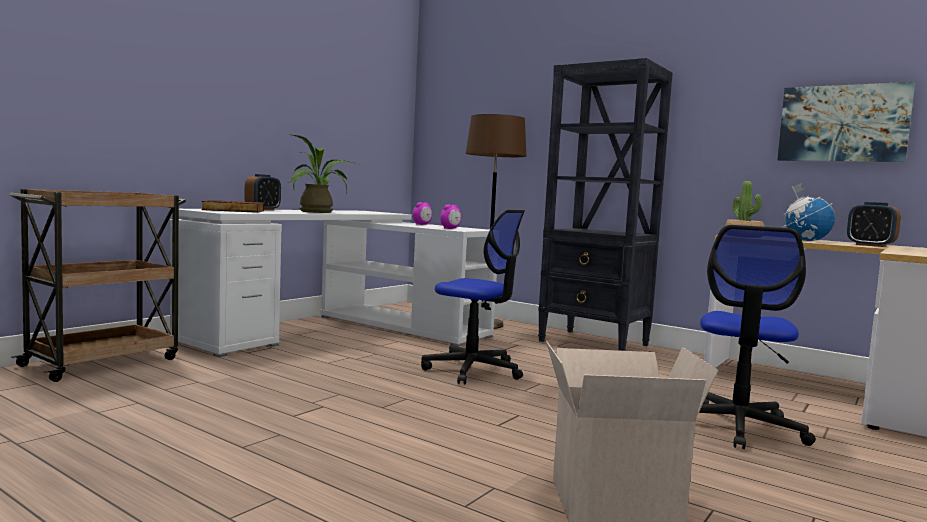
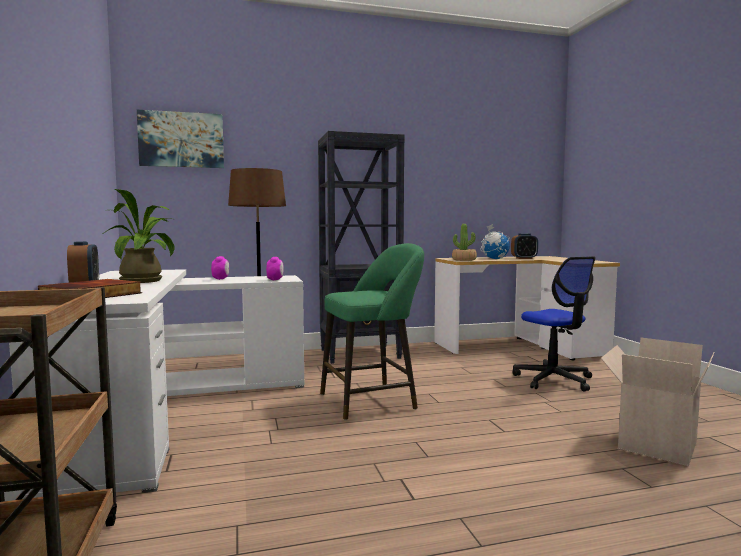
camera: 50 degrees left, 0 degrees up
office chair [421,210,525,384] -> green stool [320,243,424,420]
picture [777,82,915,162] -> picture moved to [137,110,224,168]

